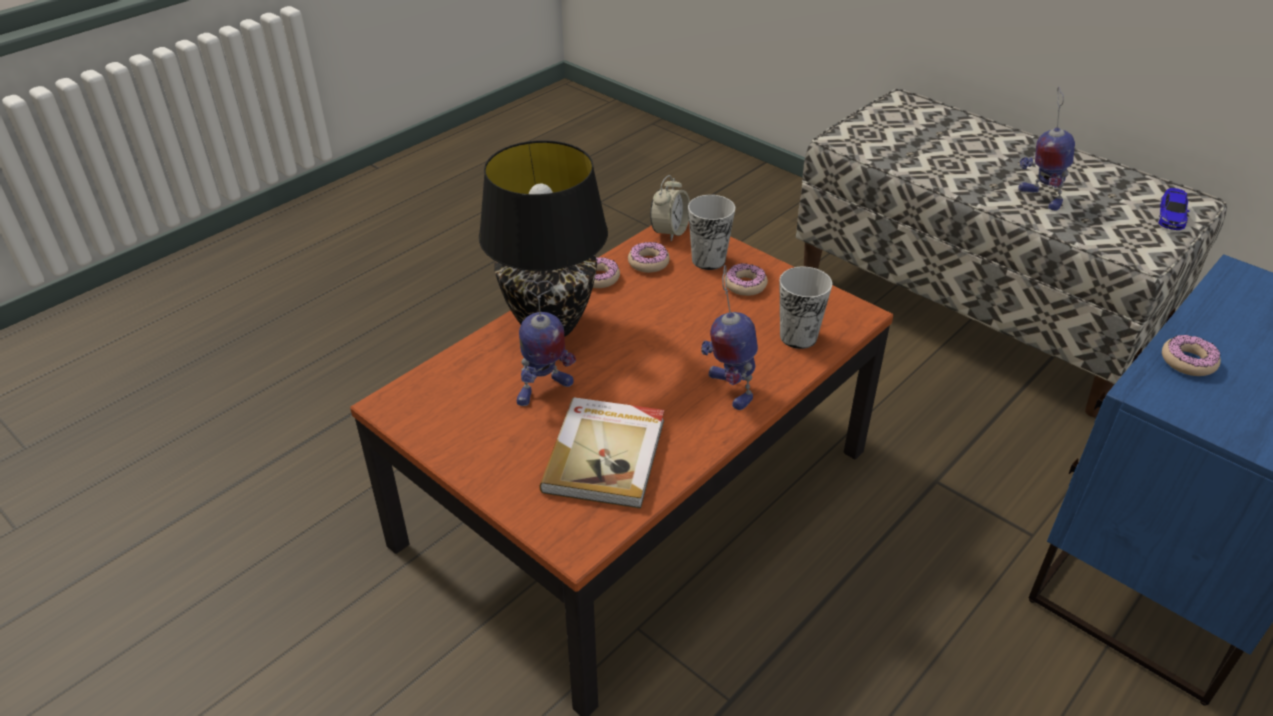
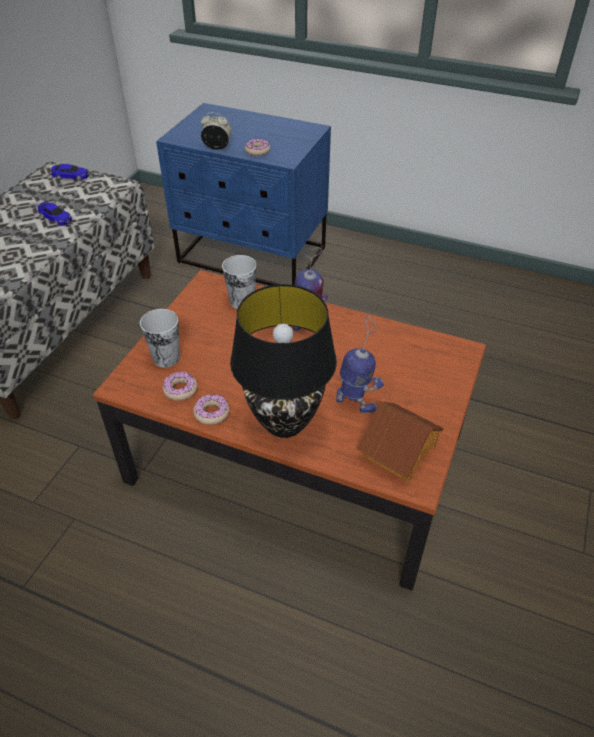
camera: 110 degrees left, 5 degrees up
book [539,397,664,509] -> none
alarm clock [650,175,690,242] -> alarm clock moved to [201,112,232,150]
donut [725,263,768,296] -> none
toy robot [1018,87,1075,211] -> toy car [38,202,72,226]
none -> toy house [357,400,444,482]

